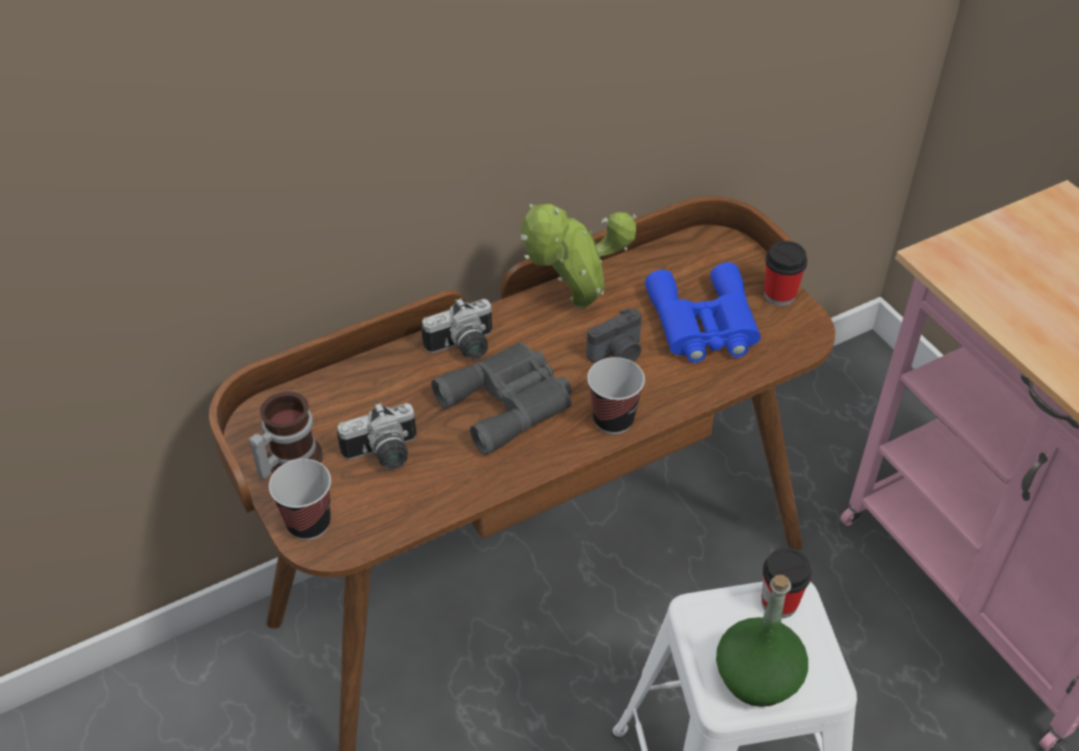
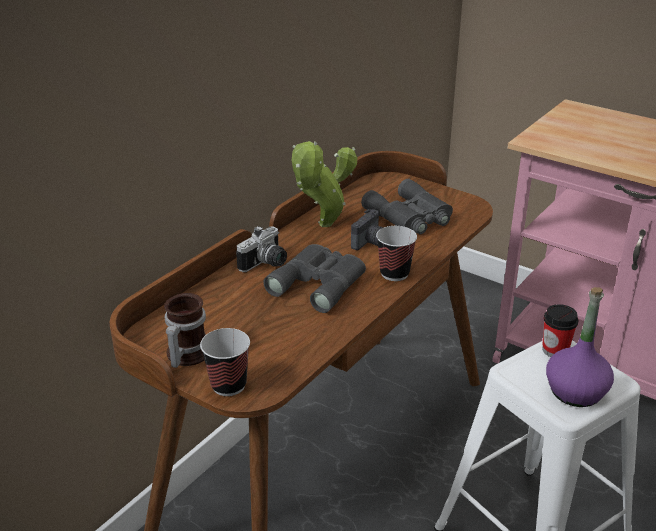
camera: 25 degrees left, 15 degrees down
camera [337,402,416,470] -> none
blue binoculars [645,262,761,363] -> grey binoculars [361,179,453,234]
green bottle [716,575,808,707] -> purple bottle [546,287,614,407]
cup [764,241,807,306] -> none

